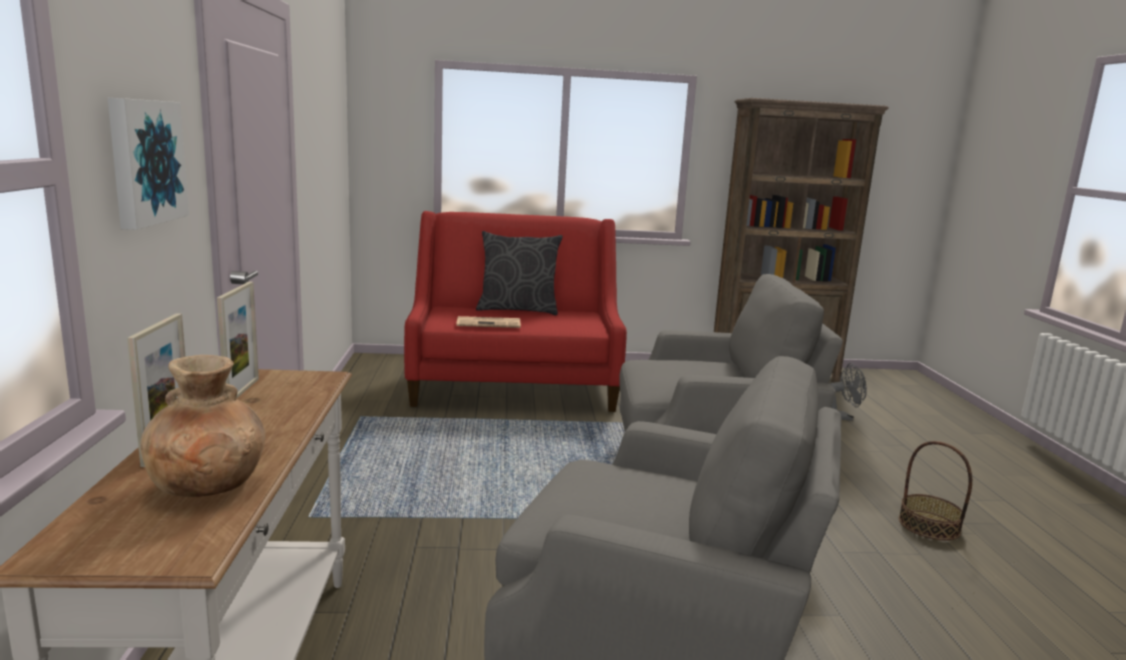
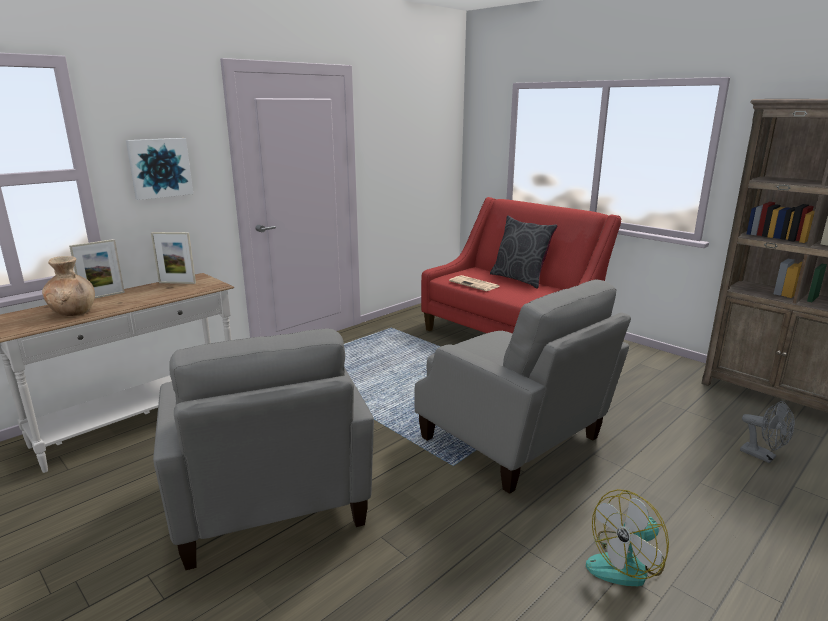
camera: 50 degrees right, 5 degrees up
picture frame [217,282,259,399] -> picture frame turned 45 degrees clockwise [151,232,196,284]
basket [899,441,972,541] -> fan [586,489,669,586]

